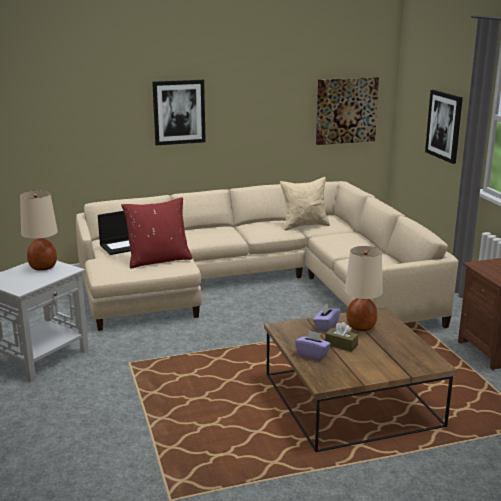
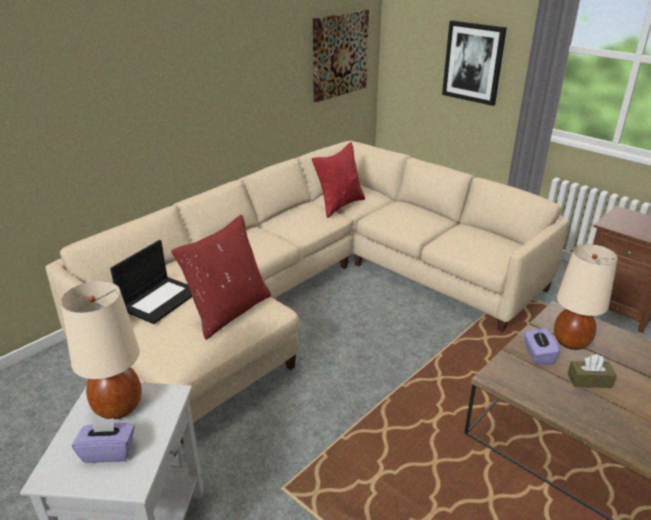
camera: 30 degrees left, 10 degrees up
picture [152,80,206,145] -> none
beige pillow [280,177,330,231] -> red pillow [312,142,365,218]
purple tissue box [295,330,331,360] -> purple tissue box moved to [72,418,135,463]

